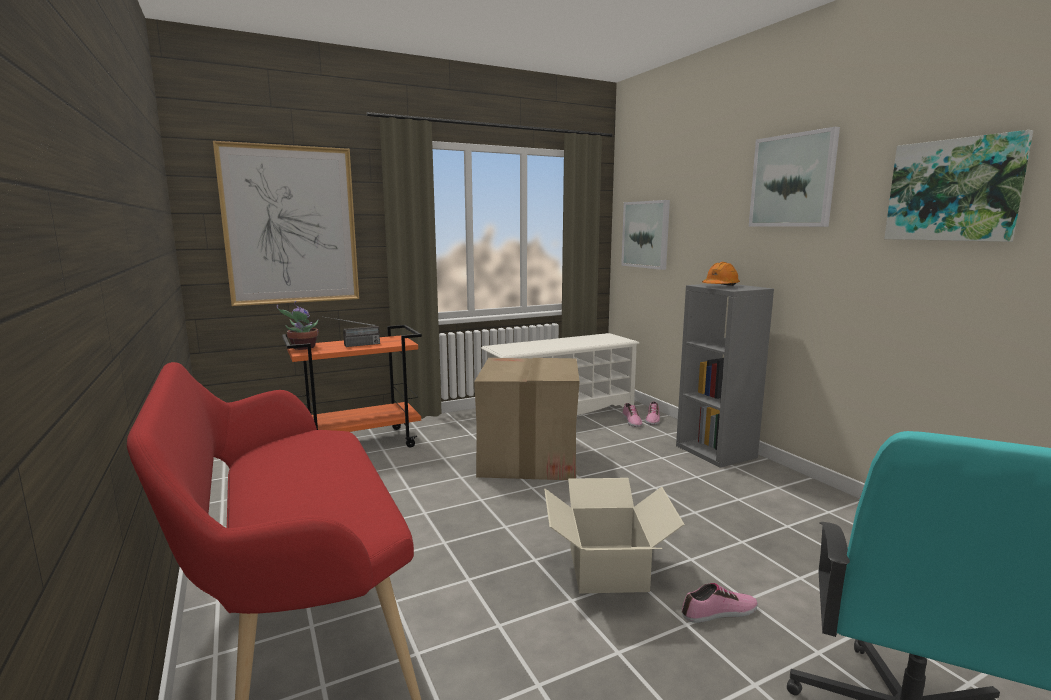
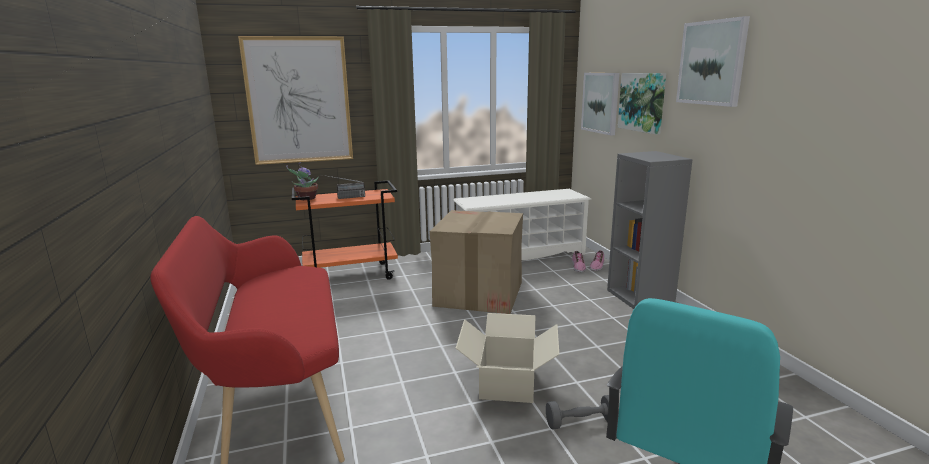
camera: 10 degrees right, 5 degrees up
shoe [682,583,758,623] -> grey dumbbell [546,395,619,429]
orange hard hat [702,262,740,286] -> none
picture [884,130,1033,242] -> picture moved to [618,73,666,135]

